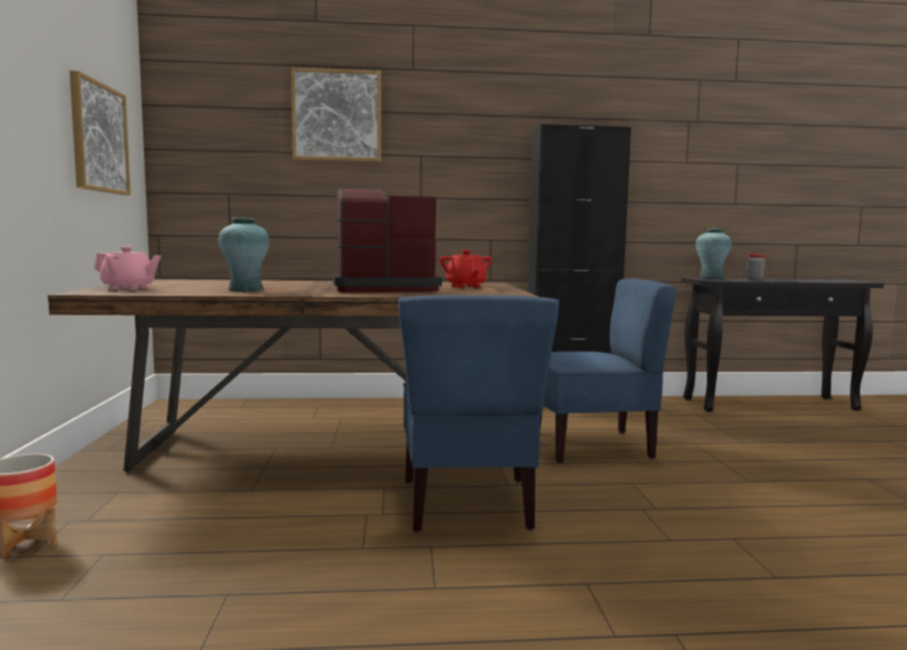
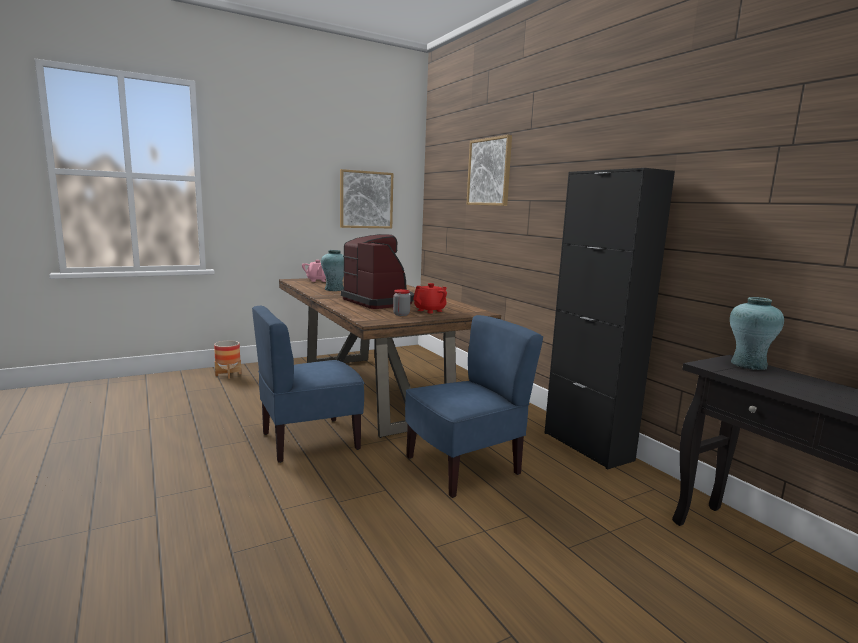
camera: 65 degrees right, 5 degrees up
blue chair [540,279,676,463] -> blue chair turned 90 degrees counterclockwise [405,315,543,498]
jar [746,254,766,280] -> jar moved to [393,289,411,316]

